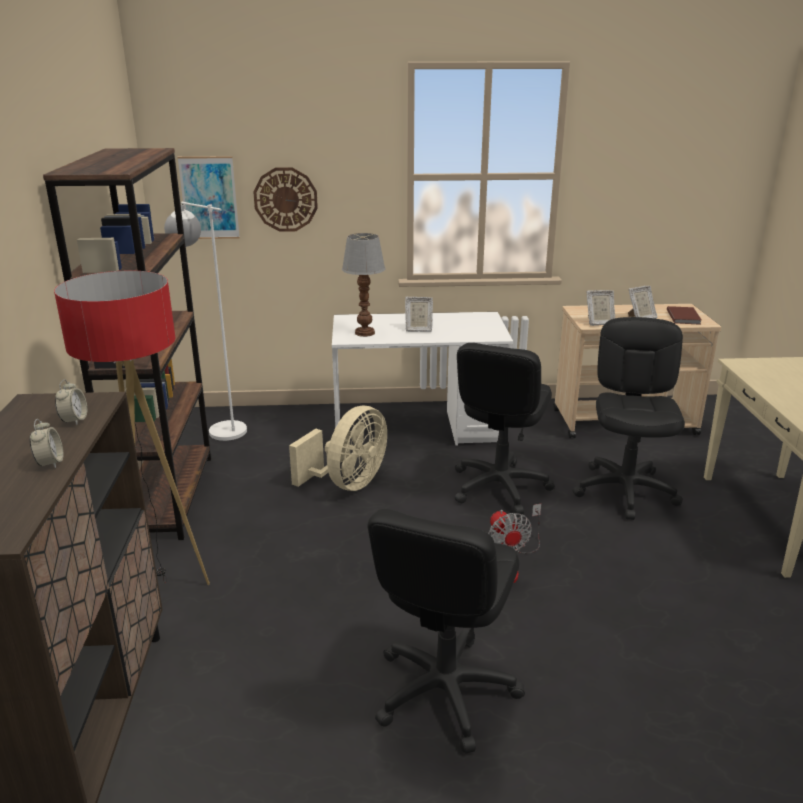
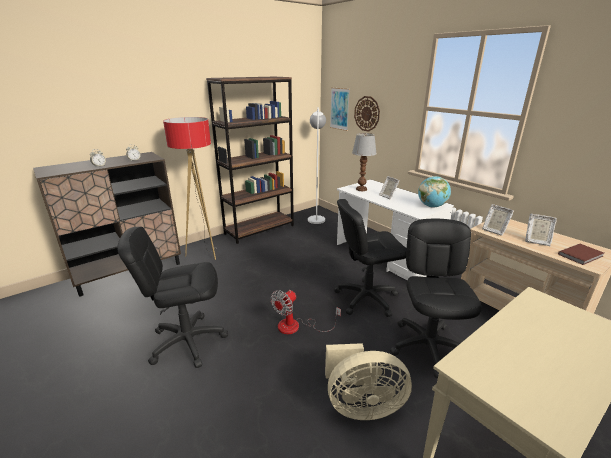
camera: 55 degrees right, 0 degrees up
beige fan [289,405,387,491] -> beige fan moved to [325,343,412,420]
black office chair [573,317,685,520] -> black office chair turned 60 degrees counterclockwise [390,219,482,378]
none -> globe [418,176,451,208]

